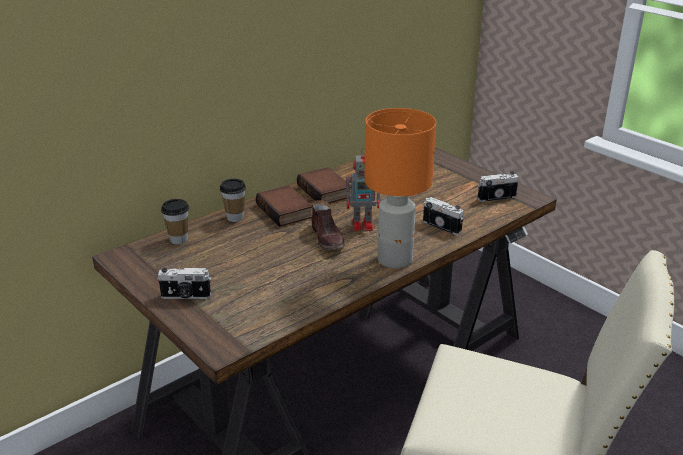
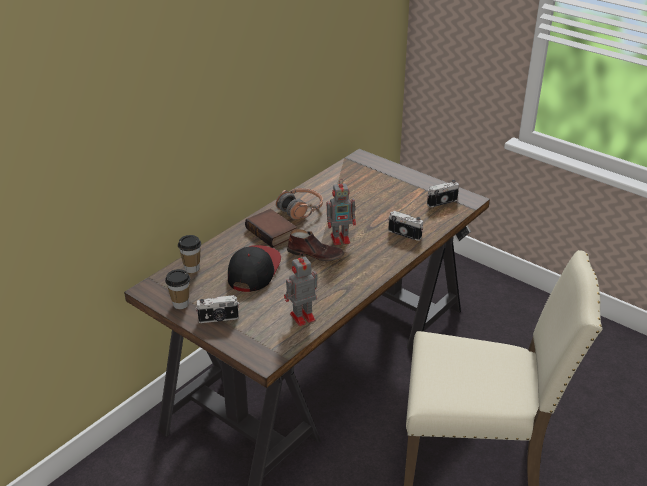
camera: 10 degrees left, 5 degrees up
cup [220,179,246,222] -> cup moved to [165,269,190,309]
book [297,167,351,203] -> headphones [276,188,323,220]
brown shoe [312,200,345,250] -> brown shoe turned 45 degrees counterclockwise [287,229,344,261]
orange table lamp [364,108,436,269] -> none
none -> cap [228,245,281,292]
none -> toy robot [284,253,318,326]

